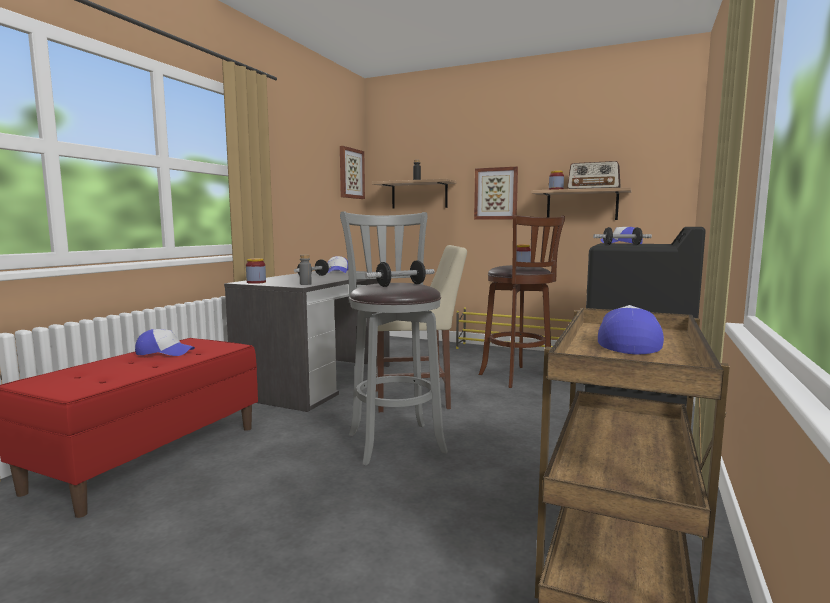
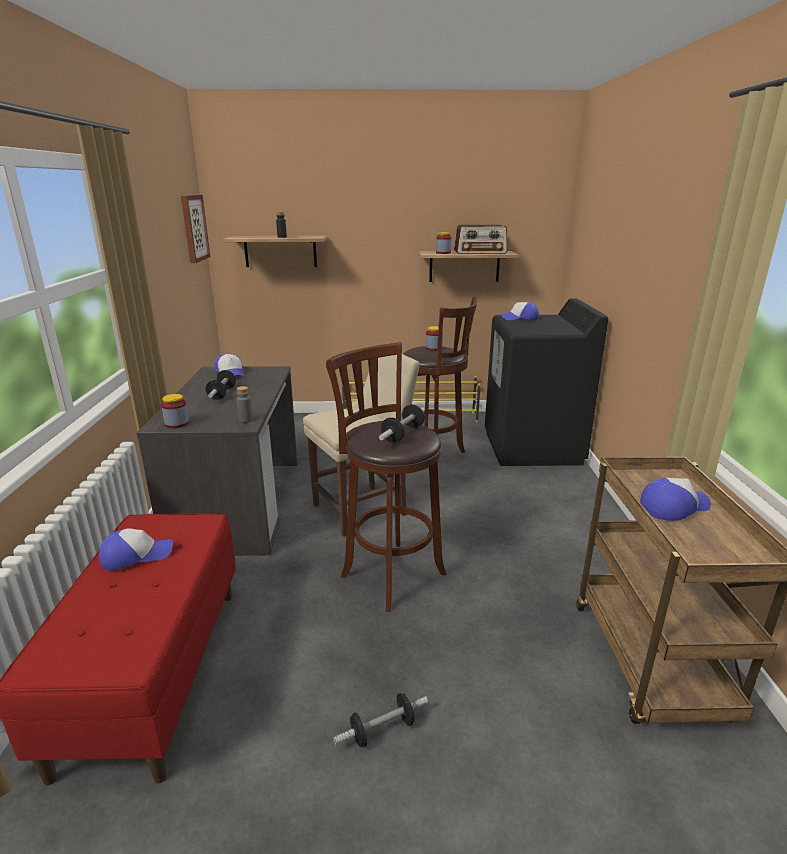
camera: 25 degrees left, 15 degrees up
grey stool [340,211,448,465] -> brown stool [326,342,446,612]
picture [474,167,518,220] -> none
dumbbell [593,227,652,245] -> dumbbell moved to [333,693,428,747]
cap [598,305,664,354] -> cap turned 75 degrees clockwise [640,478,711,521]

